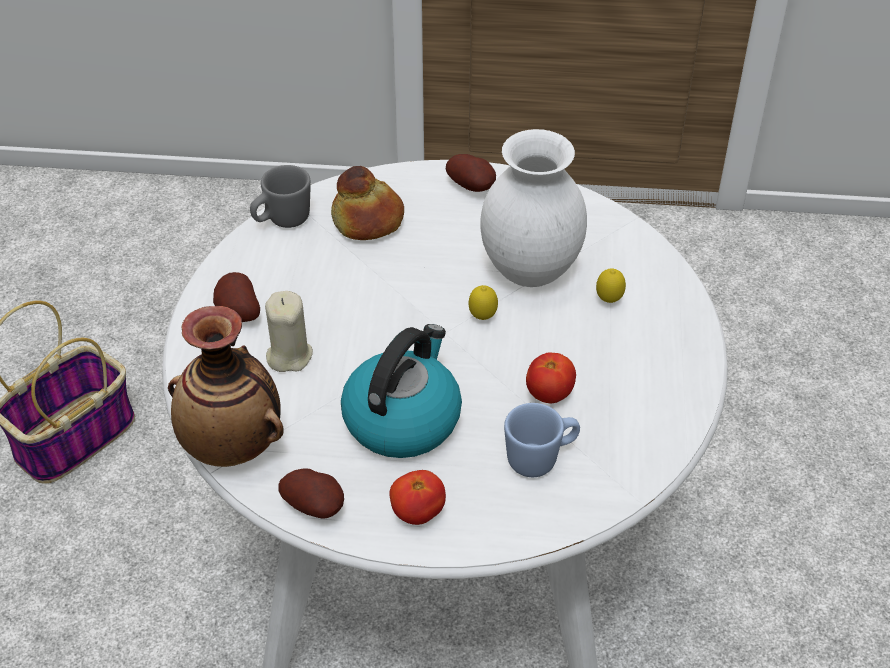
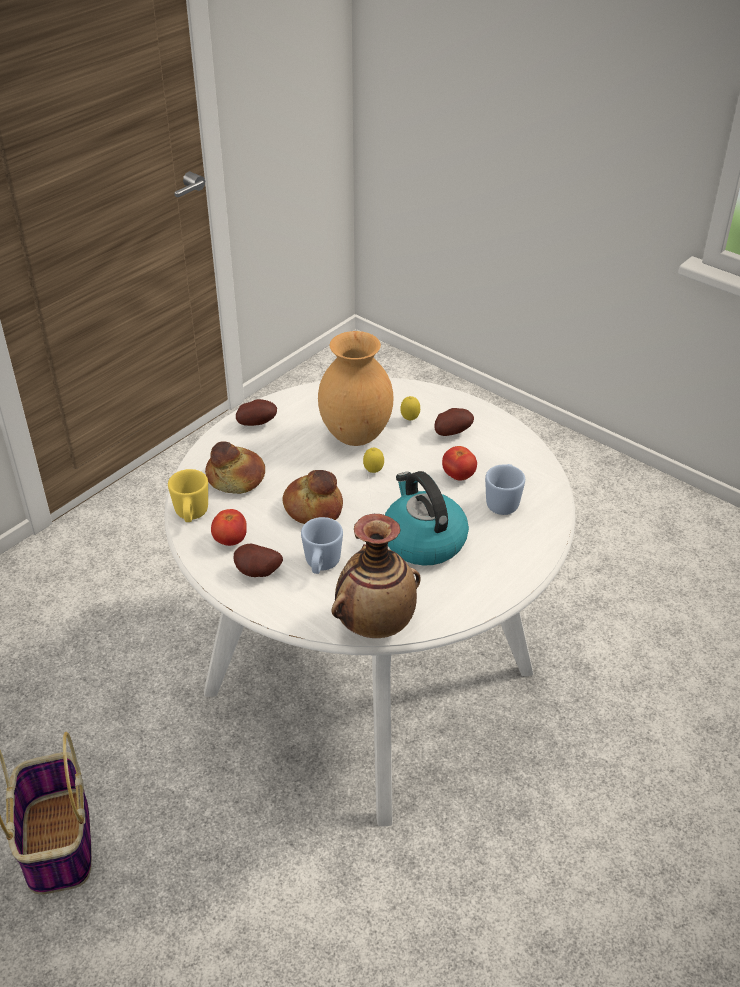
camera: 55 degrees left, 5 degrees down
grey mug [250,165,311,228] -> yellow mug [168,469,208,522]
beige candle [265,291,313,372] -> blue mug [301,517,343,574]
potato [278,468,344,519] -> potato moved to [435,408,474,436]
tomato [390,470,446,525] -> tomato moved to [211,509,247,546]
white vase [481,129,587,287] -> brown vase [318,331,393,446]
none -> bread [282,470,343,524]

